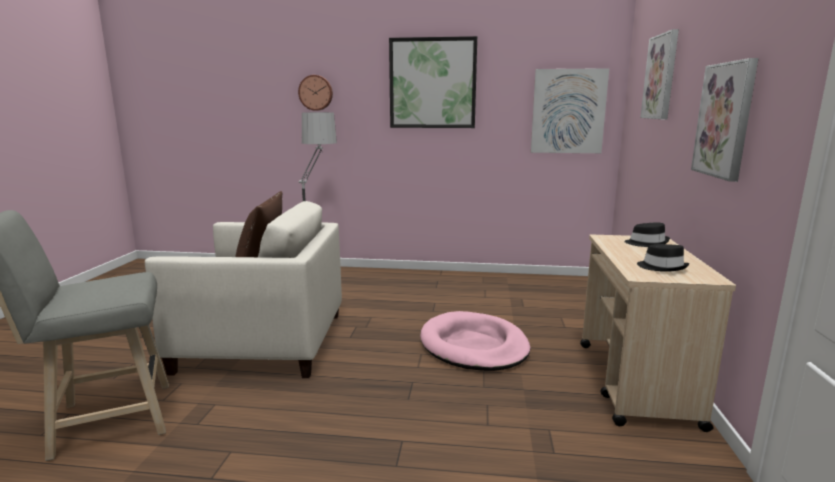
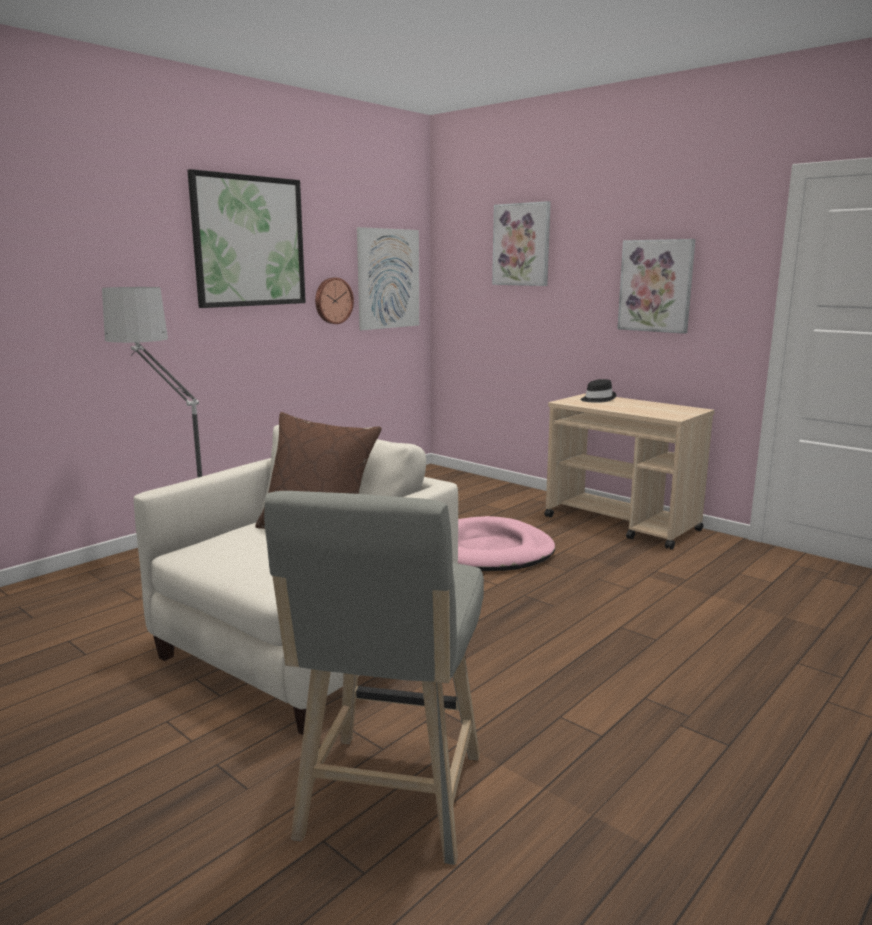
camera: 55 degrees left, 0 degrees up
wall clock [298,75,333,111] -> wall clock moved to [315,278,354,324]
black hat [637,244,690,272] -> none

